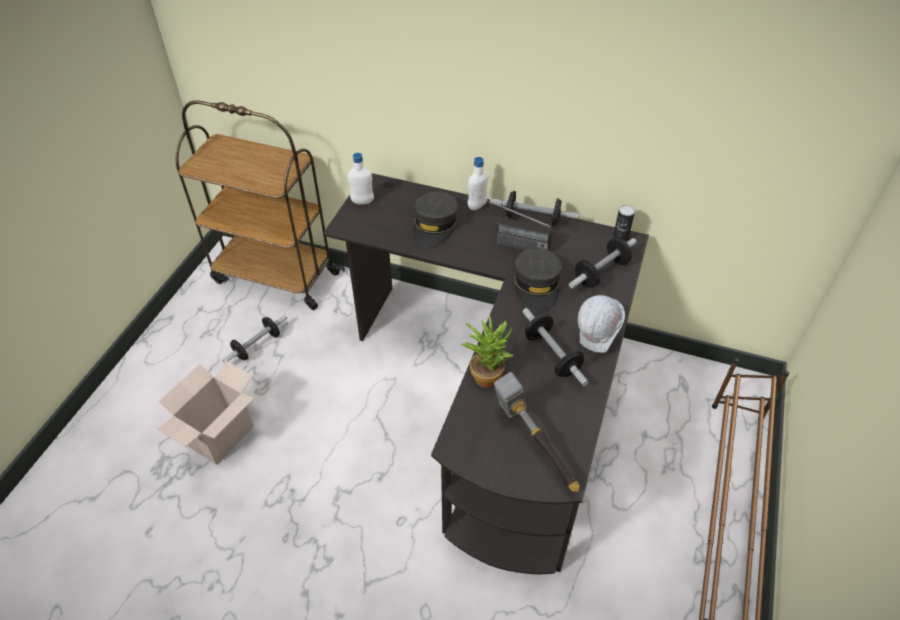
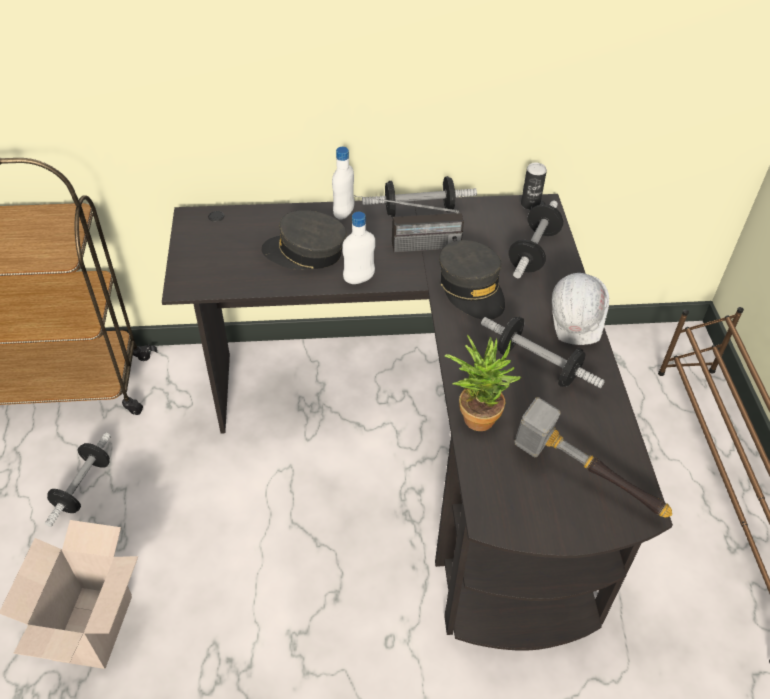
camera: 25 degrees left, 0 degrees up
white bottle [348,153,374,205] -> white bottle moved to [342,212,375,284]
grey cap [413,191,458,248] -> grey cap turned 105 degrees clockwise [261,210,347,270]

